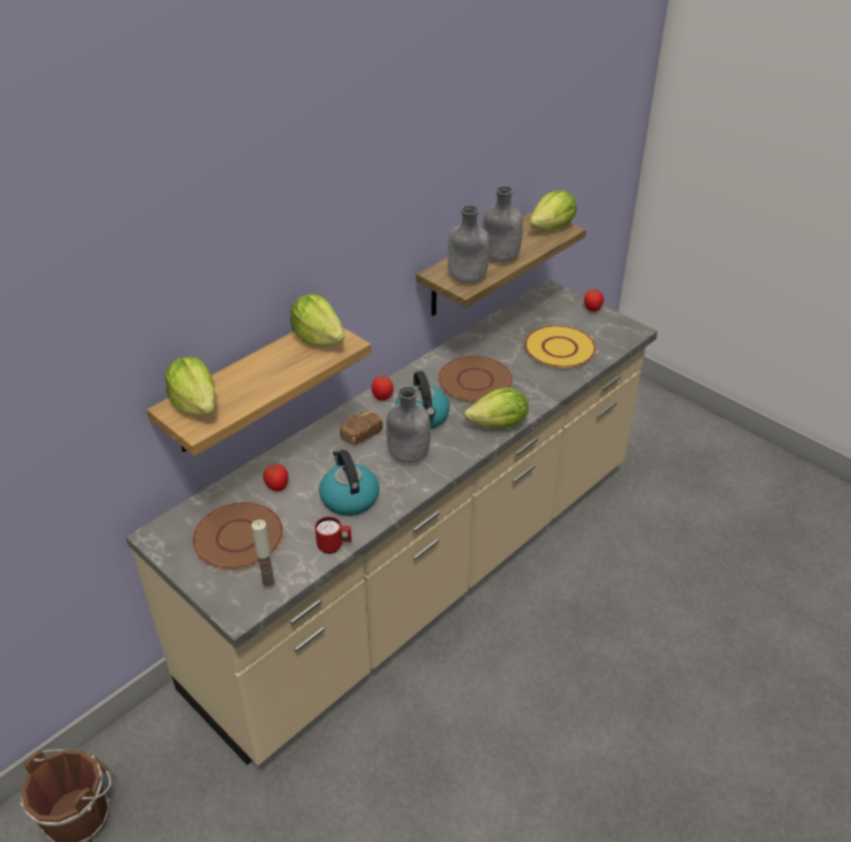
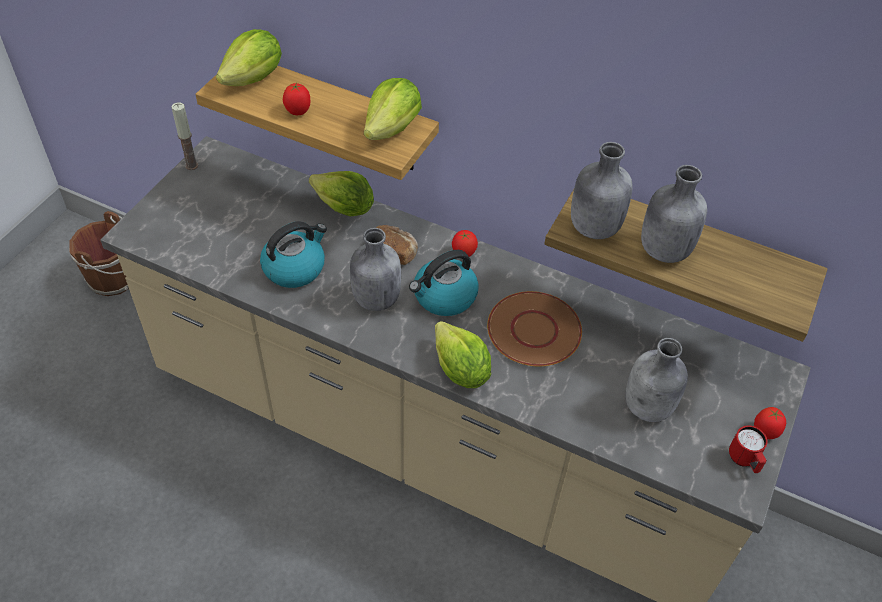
camera: 70 degrees right, 10 degrees up
brown plate [193,502,283,569] -> none
candle [251,520,276,589] -> candle moved to [171,102,198,170]
tomato [263,464,289,491] -> tomato moved to [283,82,310,115]
red mug [315,516,352,554] -> red mug moved to [729,425,767,473]
yellow plate [525,325,596,368] -> grey bottle [625,338,688,422]
lettuce [529,190,577,231] -> lettuce moved to [309,171,374,217]

